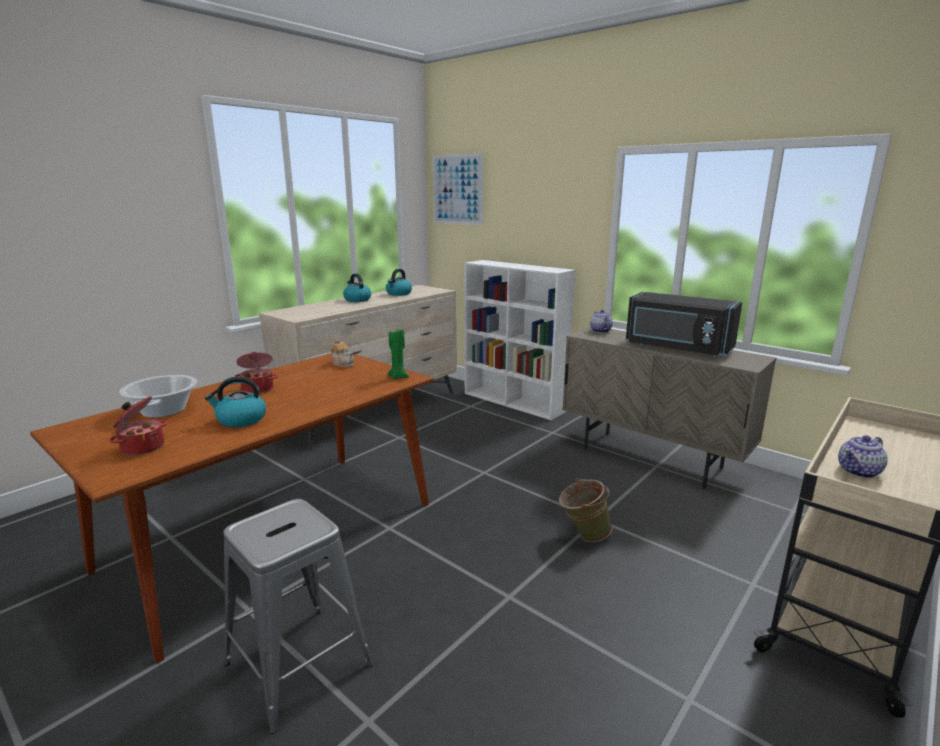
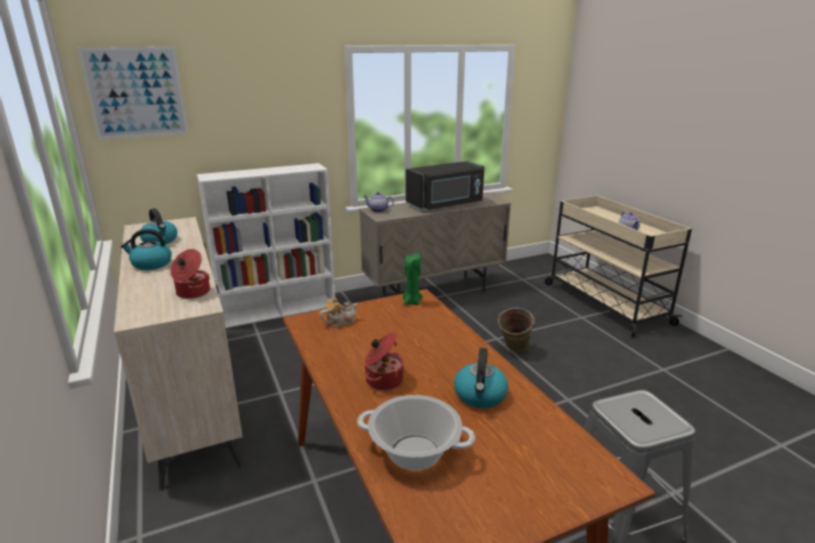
camera: 65 degrees left, 5 degrees up
cooking pot [109,396,168,455] -> cooking pot moved to [170,249,210,299]

